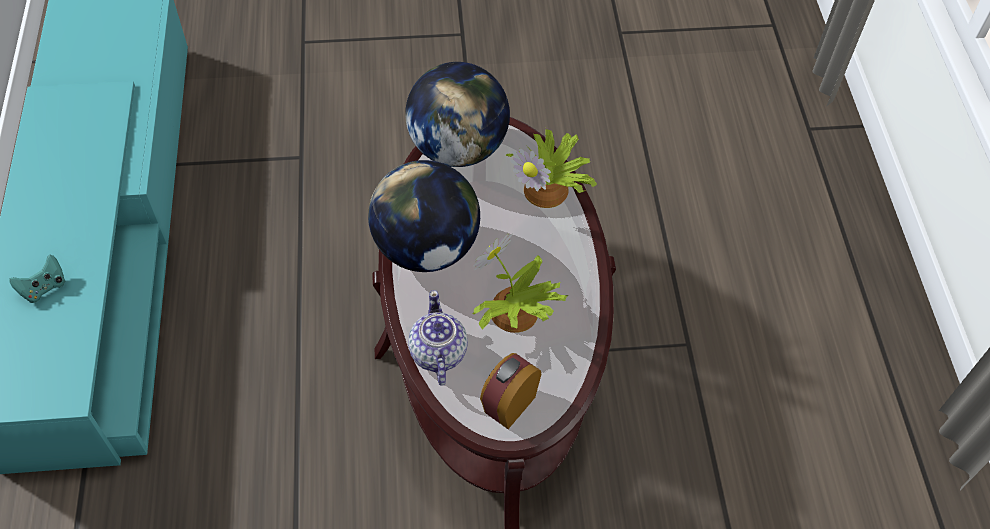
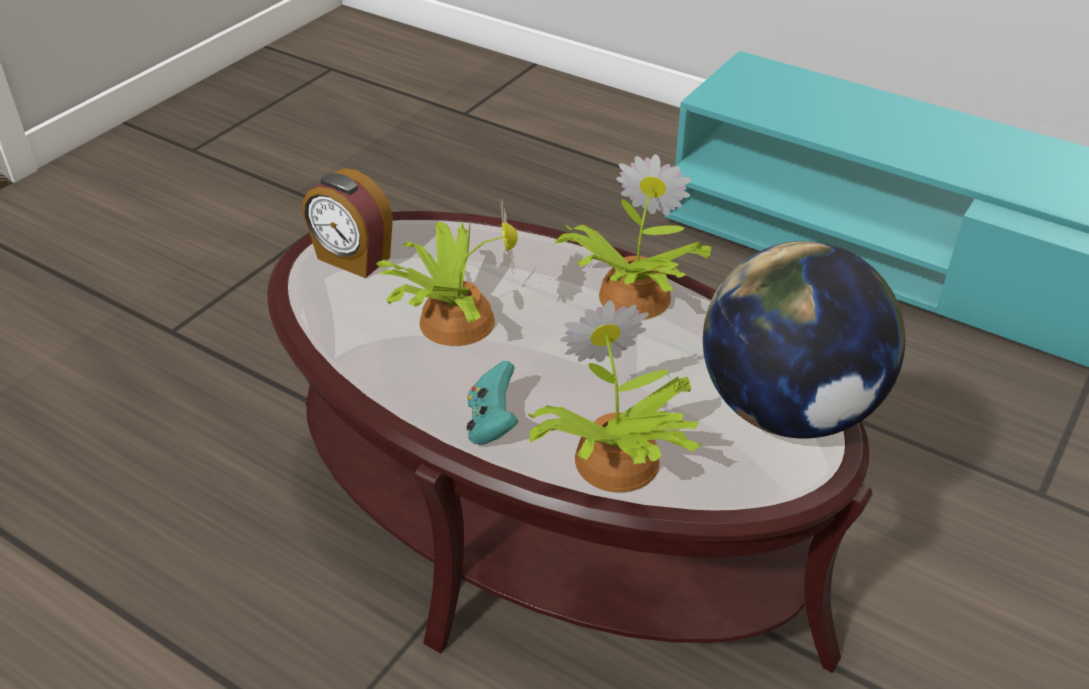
camera: 130 degrees right, 15 degrees down
turquoise game controller [9,254,65,303] -> turquoise game controller moved to [467,361,518,445]
globe [368,160,480,272] -> potted plant [555,154,711,319]
teapot [408,290,468,386] -> none
alarm clock [480,353,541,429] -> alarm clock turned 135 degrees clockwise [302,168,393,278]

